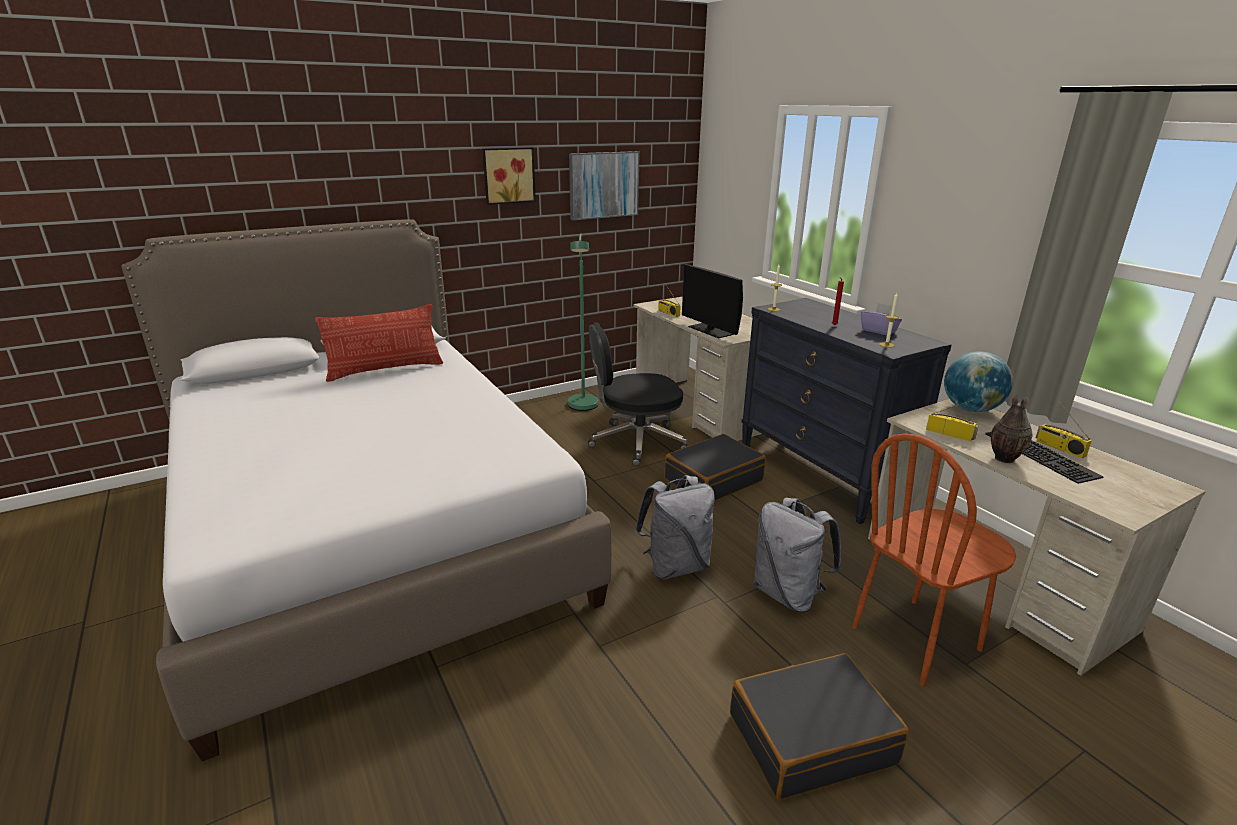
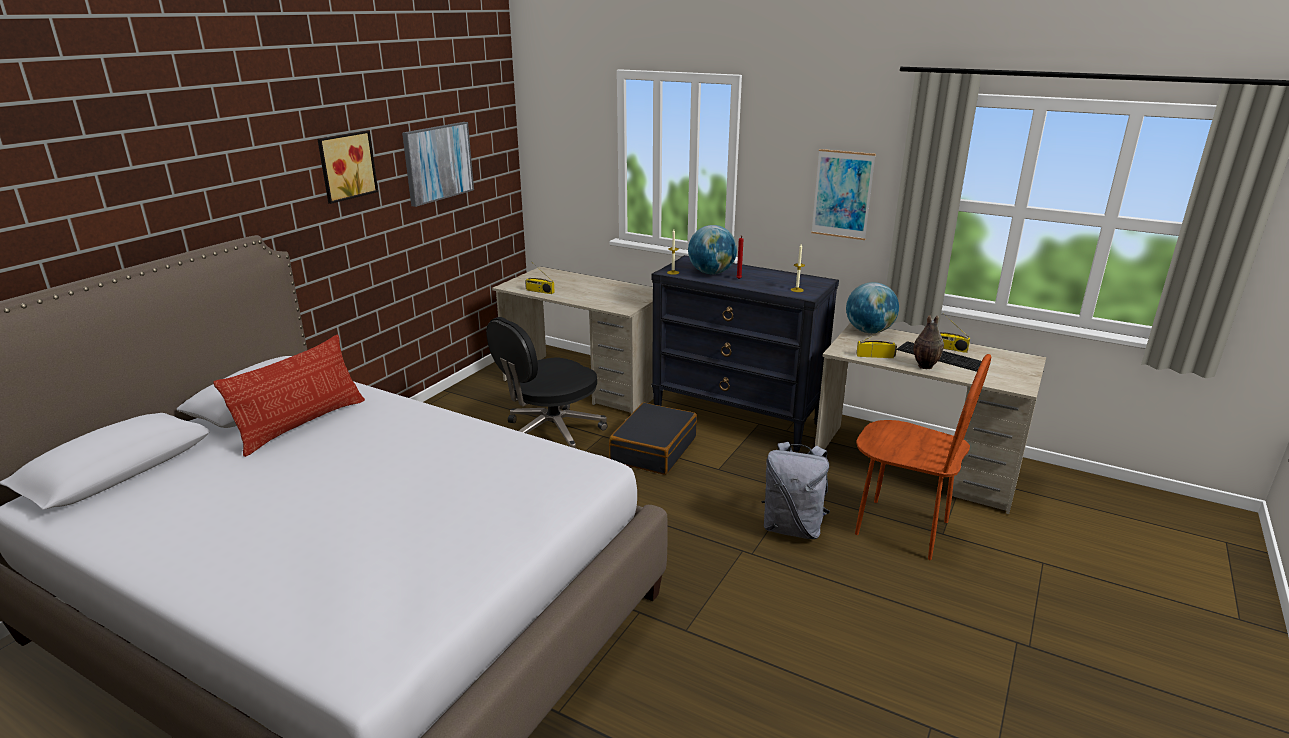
camera: 30 degrees left, 0 degrees up
green floor lamp [568,233,598,411] -> none
grey backpack [635,475,715,579] -> none
monitor [682,264,743,338] -> none
black suitcase [730,653,909,800] -> none
brown chair [852,433,1016,686] -> brown chair turned 90 degrees counterclockwise [855,354,991,560]
purple tissue box [861,303,902,335] -> none
none -> globe [688,225,737,274]
none -> picture [811,149,876,240]

